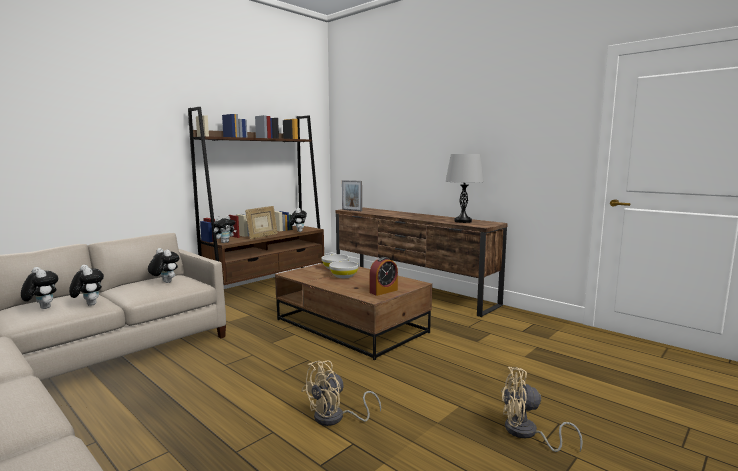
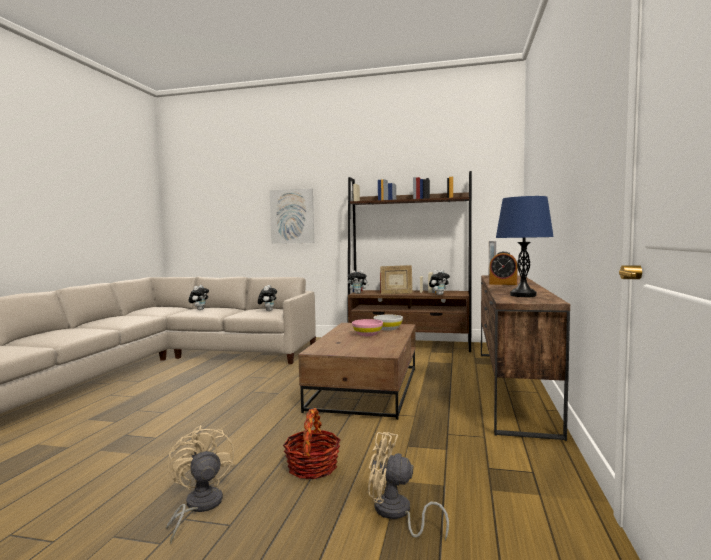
camera: 60 degrees right, 5 degrees down
plush toy [69,265,104,306] -> none
beige fan [301,360,381,426] -> beige fan moved to [368,432,449,541]
white bowl [329,261,359,278] -> pink bowl [352,319,383,336]
alarm clock [369,257,398,296] -> alarm clock moved to [489,251,517,285]
grey table lamp [446,154,484,223] -> blue table lamp [496,196,554,297]
none -> picture [270,188,314,244]
none -> basket [283,408,341,479]

